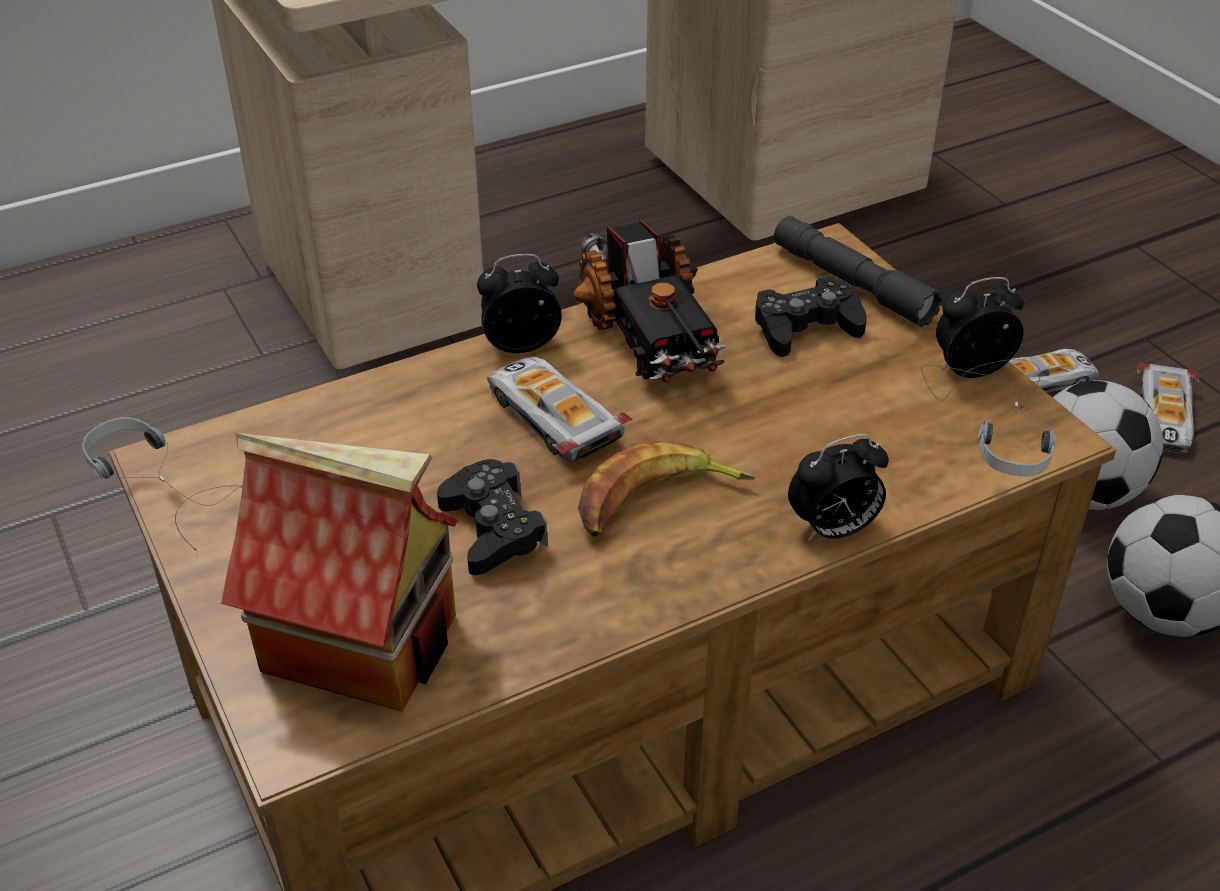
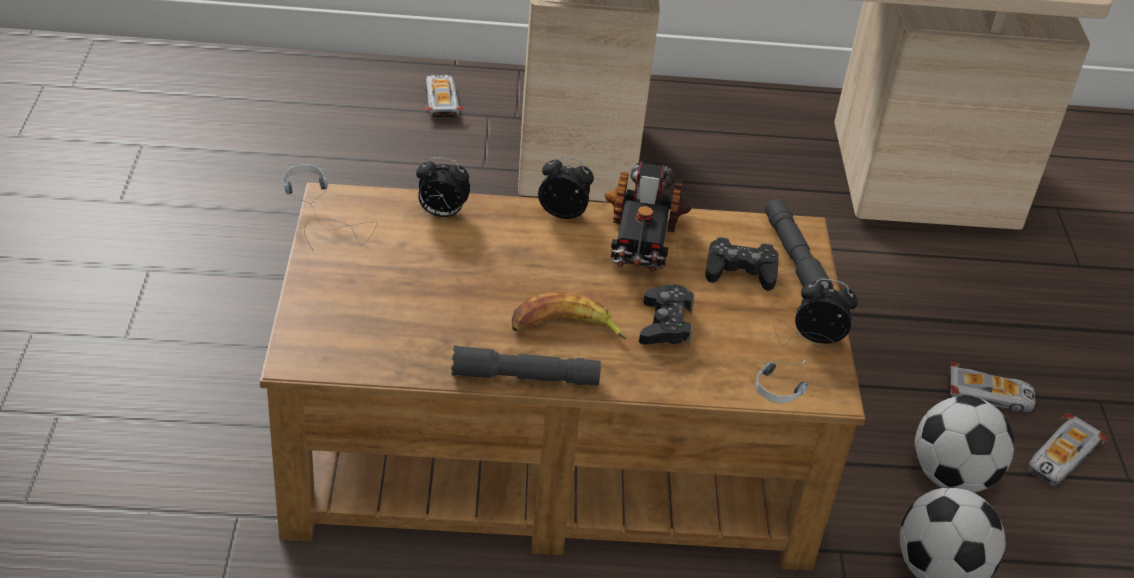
camera: 25 degrees right, 0 degrees up
toy house [221,433,459,711] -> none
black game controller [437,459,548,575] -> black game controller moved to [639,284,695,346]
toy car [487,356,633,462] -> toy car moved to [425,75,464,117]
alarm clock [788,434,889,541] -> alarm clock moved to [416,157,470,218]
none -> grey flashlight [451,345,601,386]

